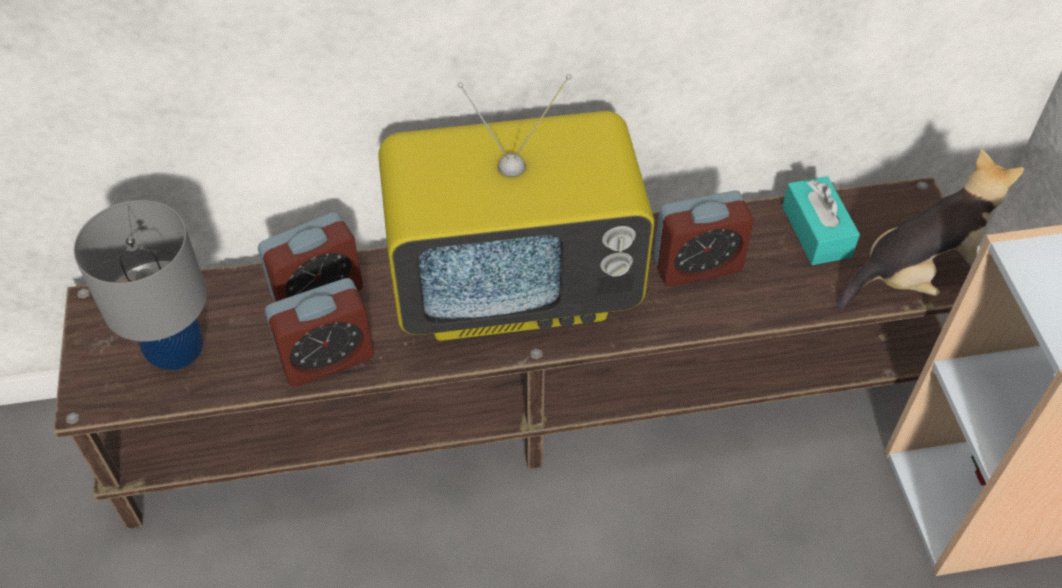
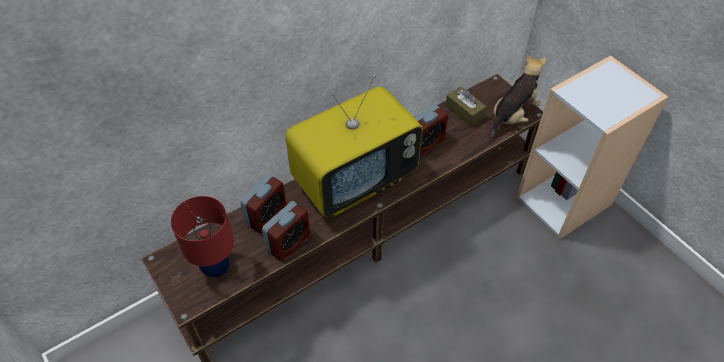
camera: 25 degrees left, 0 degrees up
grey table lamp [74,200,207,370] -> red table lamp [171,196,234,277]
turquoise tissue box [782,176,860,265] -> brown tissue box [445,87,487,127]

